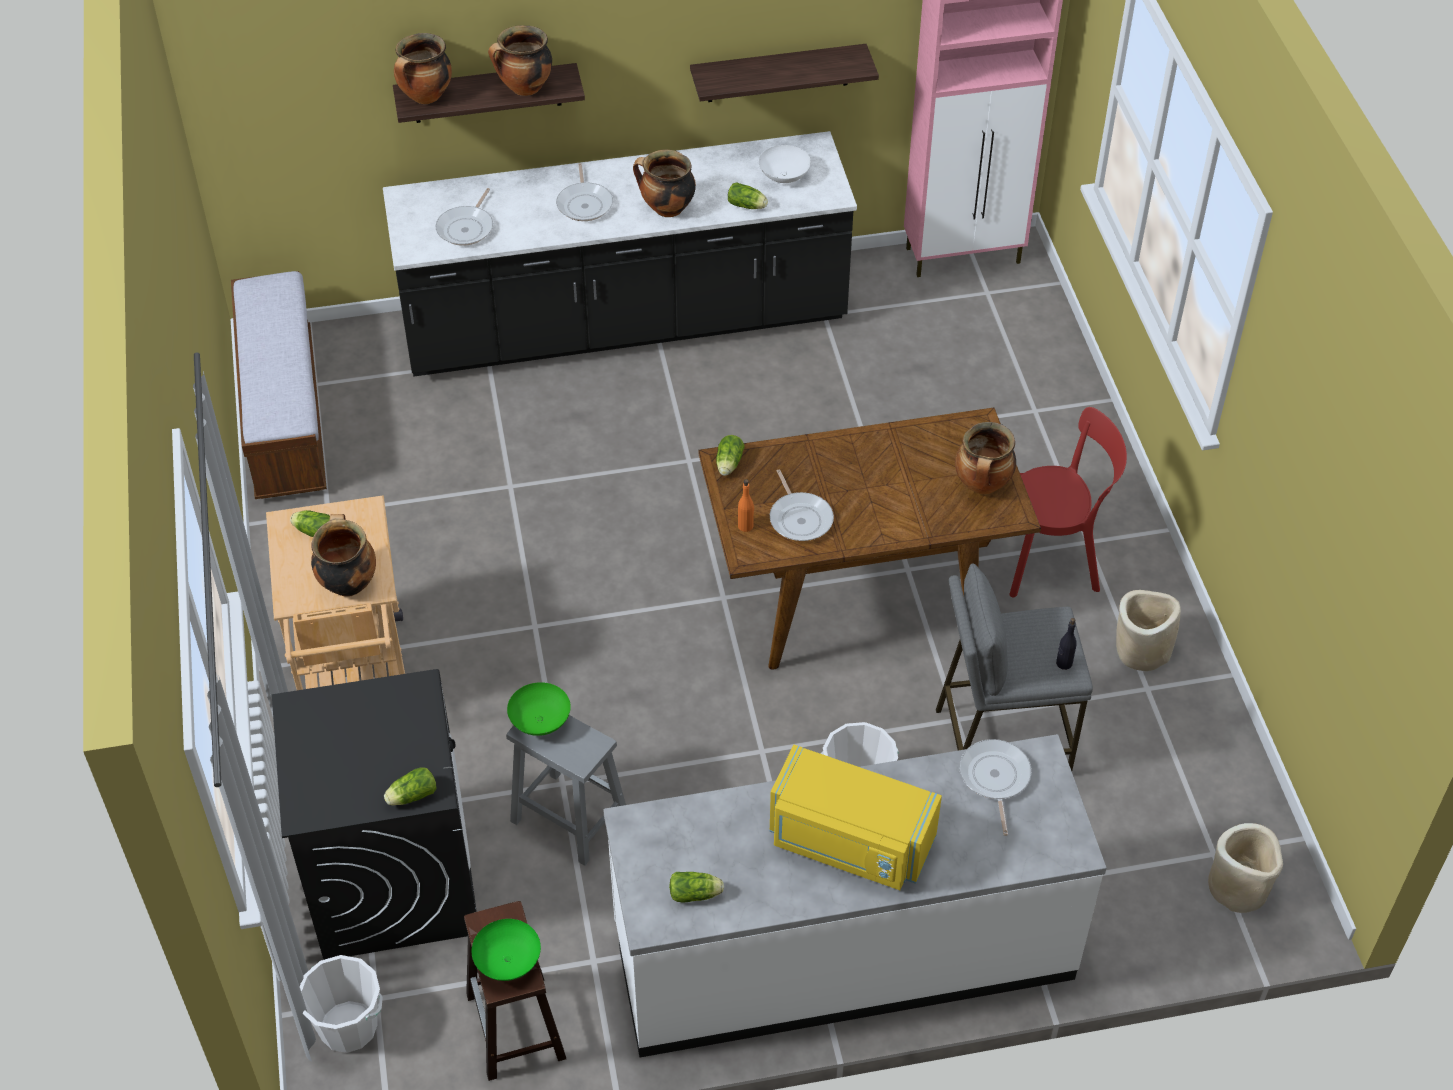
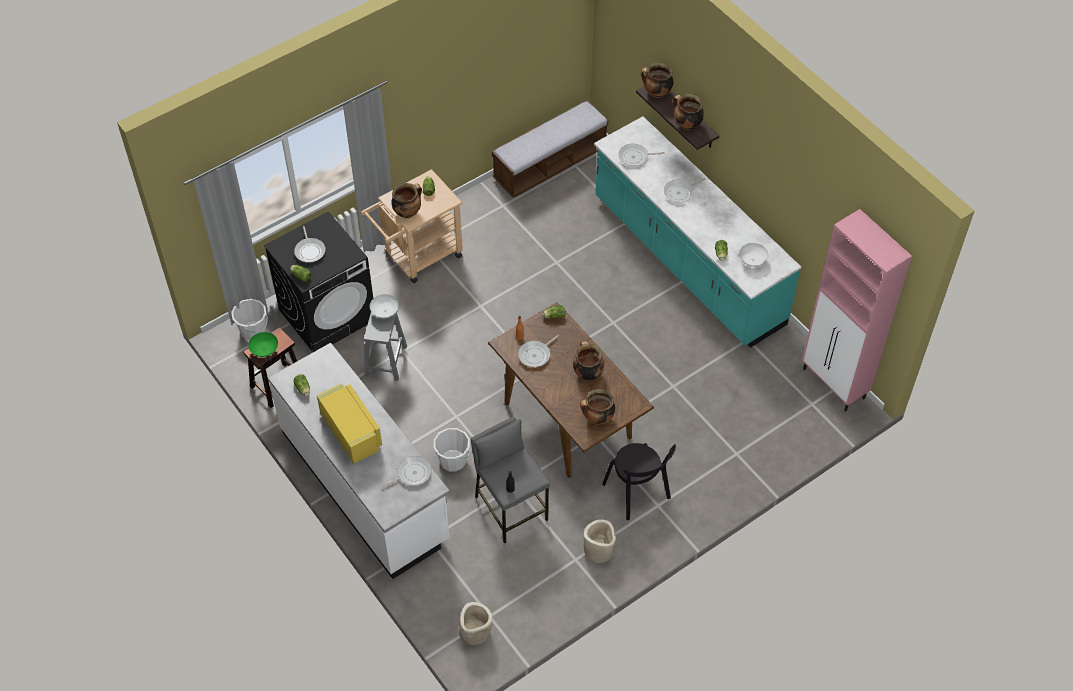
camera: 65 degrees right, 5 degrees up
black counter [383,131,857,377] -> turquoise counter [594,116,801,348]
green bowl [507,682,571,736] -> white bowl [370,294,399,318]
cooking pot [633,150,696,217] -> cooking pot moved to [573,341,604,381]
shelf [690,44,879,102] -> none
yellow microwave [769,745,942,890] -> yellow microwave turned 150 degrees clockwise [317,383,382,465]
red chair [1009,407,1127,598] -> black chair [602,443,676,521]
none -> frying pan [294,226,326,262]

